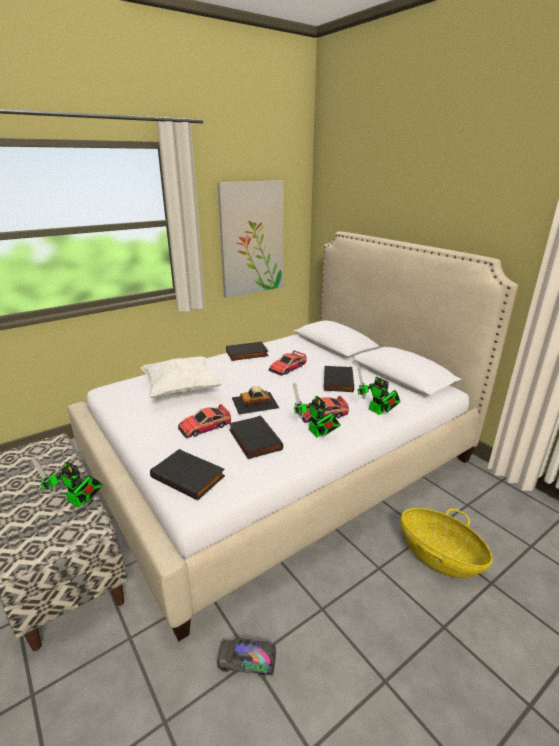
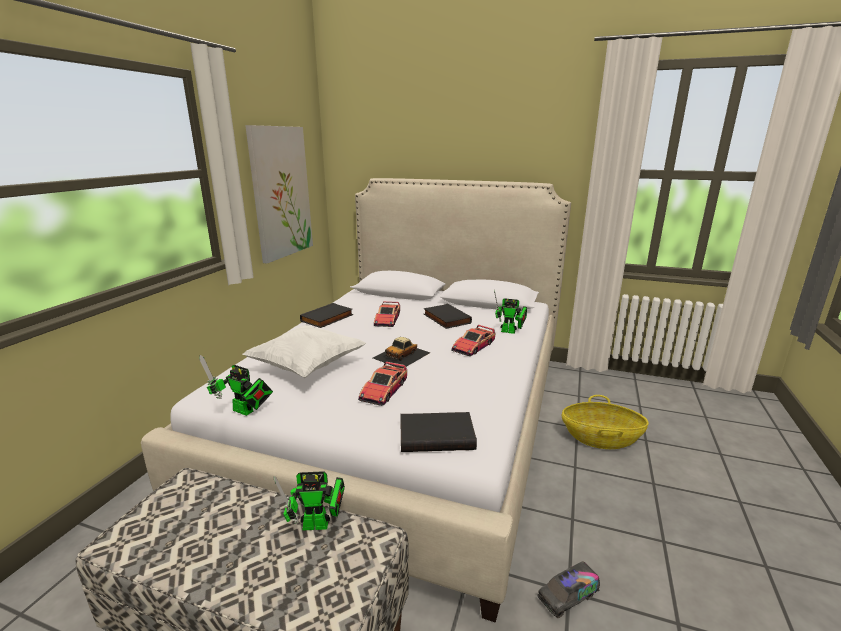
camera: 35 degrees left, 5 degrees down
black book [229,415,283,459] -> none
toy robot [293,383,340,438] -> toy robot moved to [199,355,273,416]

